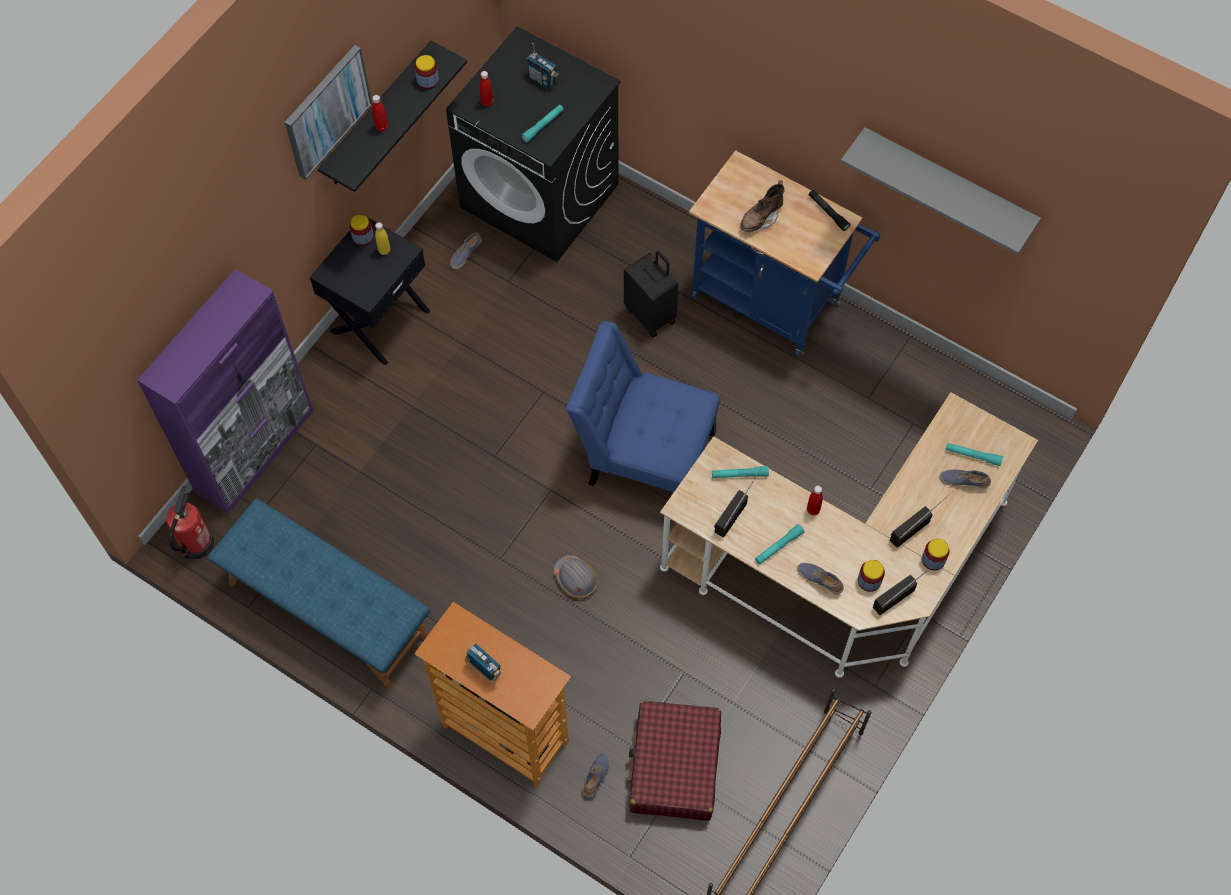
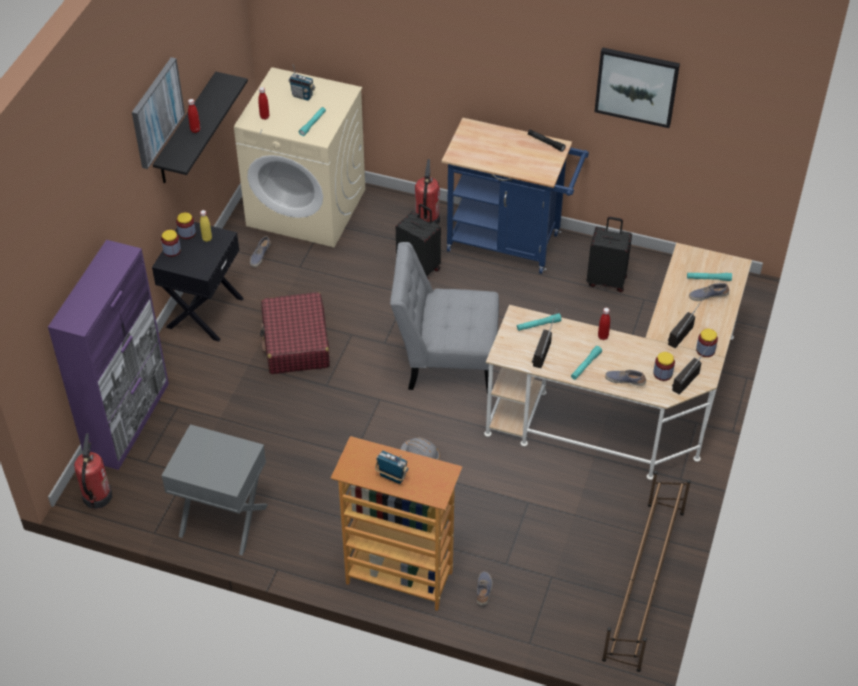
camera: 15 degrees left, 15 degrees down
blue bench [208,498,430,689] -> grey nightstand [161,424,268,556]
jar [415,55,439,89] -> jar moved to [161,230,181,257]
black washing machine [446,26,621,262] -> beige washing machine [234,67,365,247]
blue chair [566,321,720,492] -> grey chair [390,242,499,394]
red suitcase [628,701,721,821] -> red suitcase moved to [260,292,330,374]
brown boot [740,180,785,232] -> none
grey shelf [841,127,1041,255] -> picture [594,47,680,128]
none -> fire extinguisher [415,159,440,224]
none -> black suitcase [587,217,632,292]

